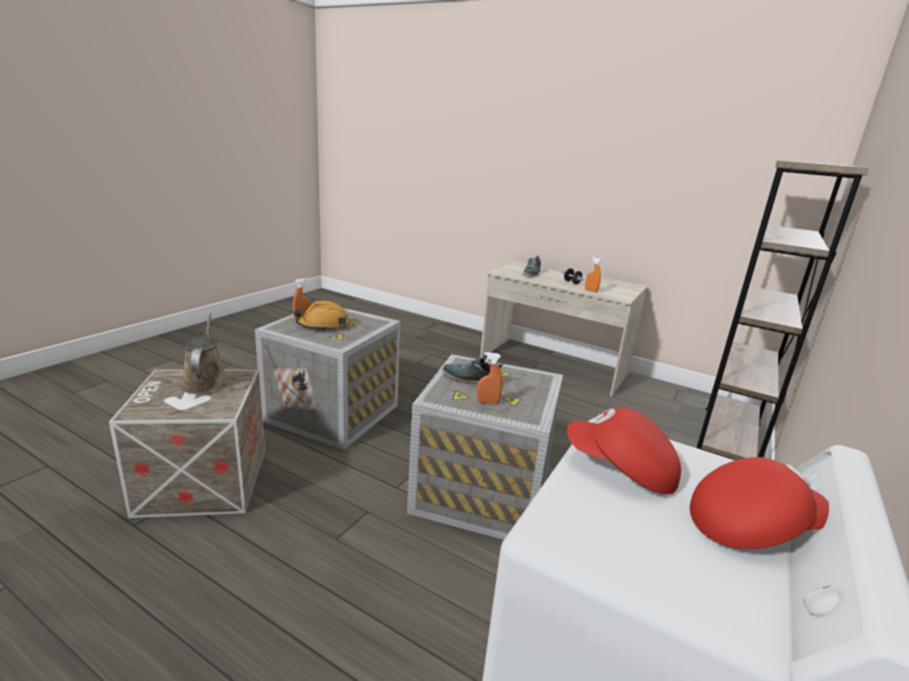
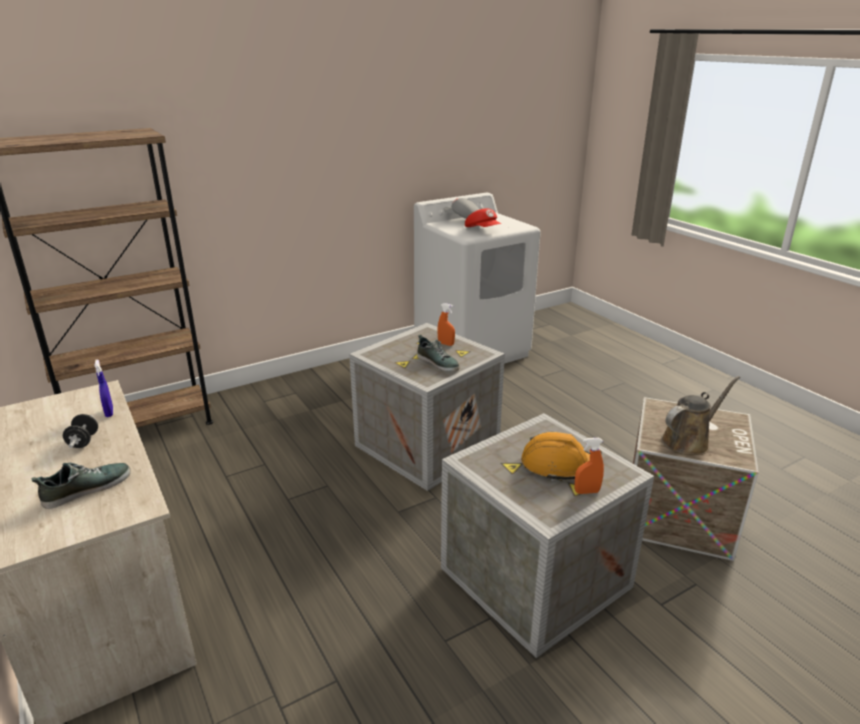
camera: 150 degrees left, 5 degrees up
brown watering can [181,312,228,394] -> brown watering can turned 135 degrees counterclockwise [661,376,740,455]
orange spray bottle [585,256,601,292] -> blue spray bottle [94,360,113,417]
red cap [690,457,829,549] -> grey cap [444,198,480,219]

